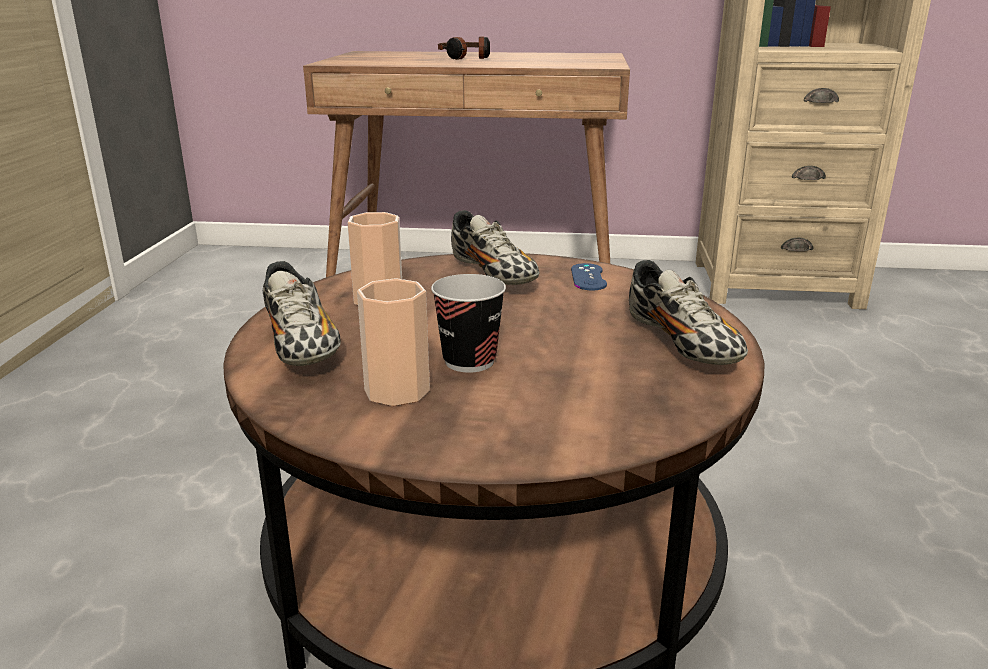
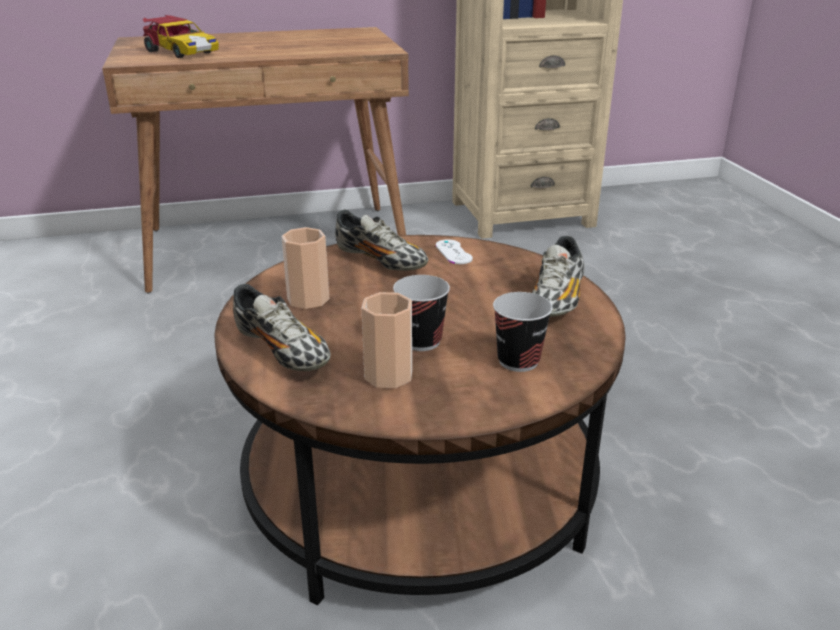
camera: 20 degrees left, 5 degrees up
headphones [438,36,490,60] -> none
blue game controller [571,263,607,290] -> white game controller [436,239,473,264]
shoe [629,260,748,365] -> shoe turned 60 degrees clockwise [532,236,585,317]
none -> toy car [143,15,219,58]
none -> cup [493,292,553,372]

